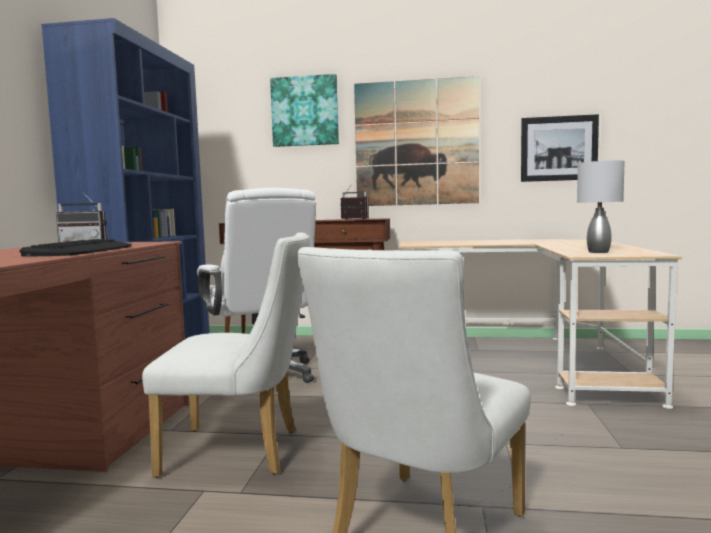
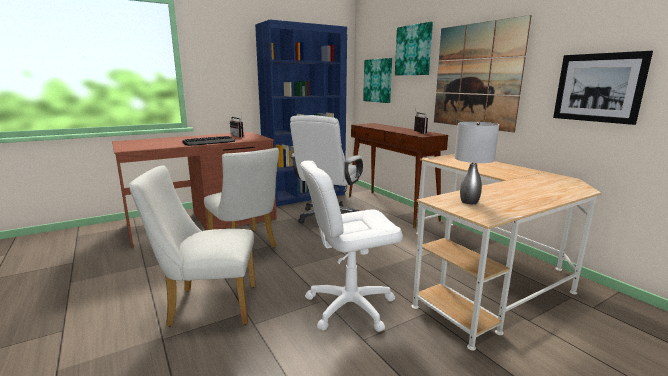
camera: 50 degrees right, 10 degrees up
none -> white office chair [301,161,403,332]
none -> picture [363,58,392,103]

